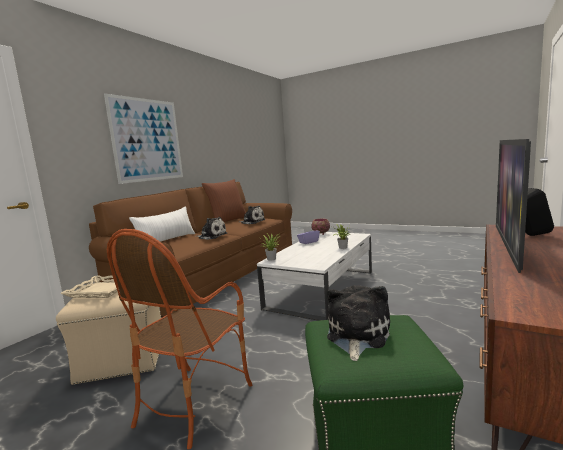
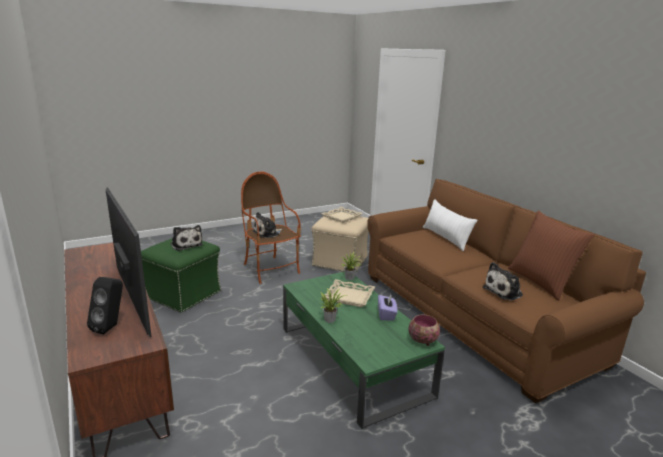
camera: 120 degrees right, 10 degrees up
picture [104,93,183,184] -> none
plush toy [195,217,227,240] -> plush toy moved to [252,212,283,238]
white coffee table [257,232,372,321] -> green coffee table [283,271,445,429]
none -> beige tray [324,279,375,307]

